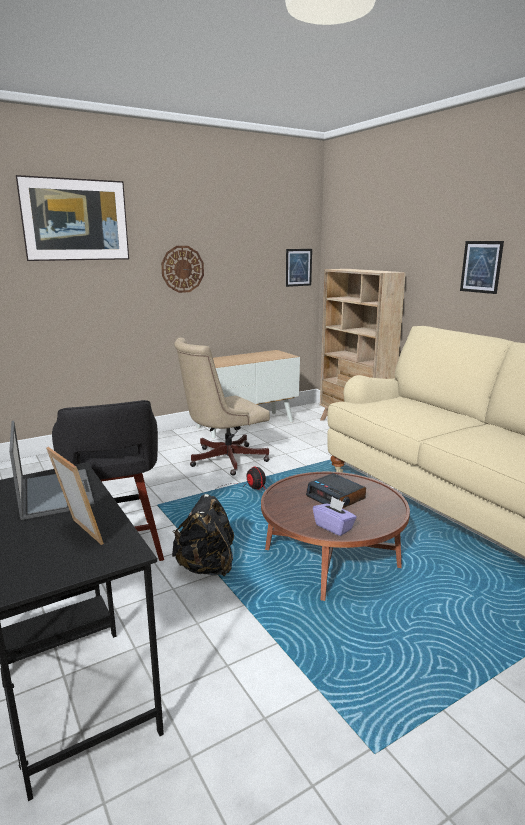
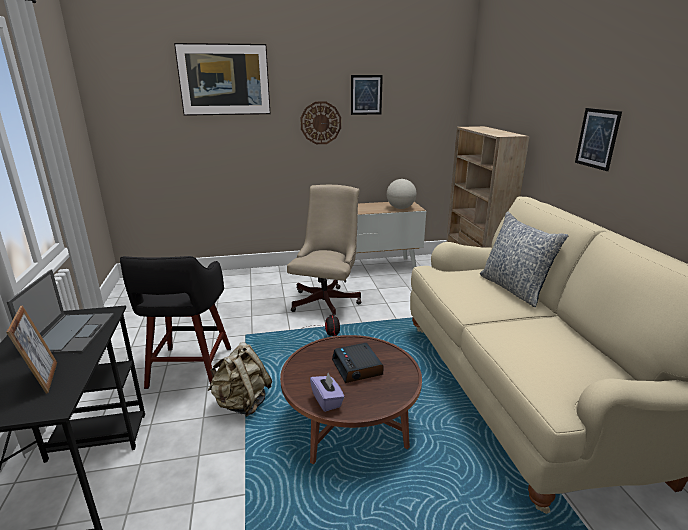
camera: 20 degrees right, 5 degrees up
black backpack [172,494,234,576] -> beige backpack [208,342,272,417]
beige office chair [174,338,270,476] -> beige office chair turned 120 degrees clockwise [287,185,362,317]
picture [286,249,312,287] -> picture moved to [351,75,383,115]
none -> globe [387,179,417,209]
none -> pillow [480,212,568,307]

